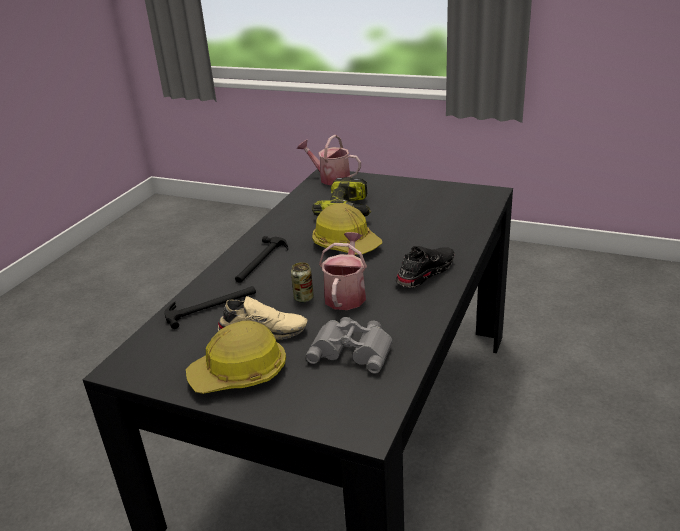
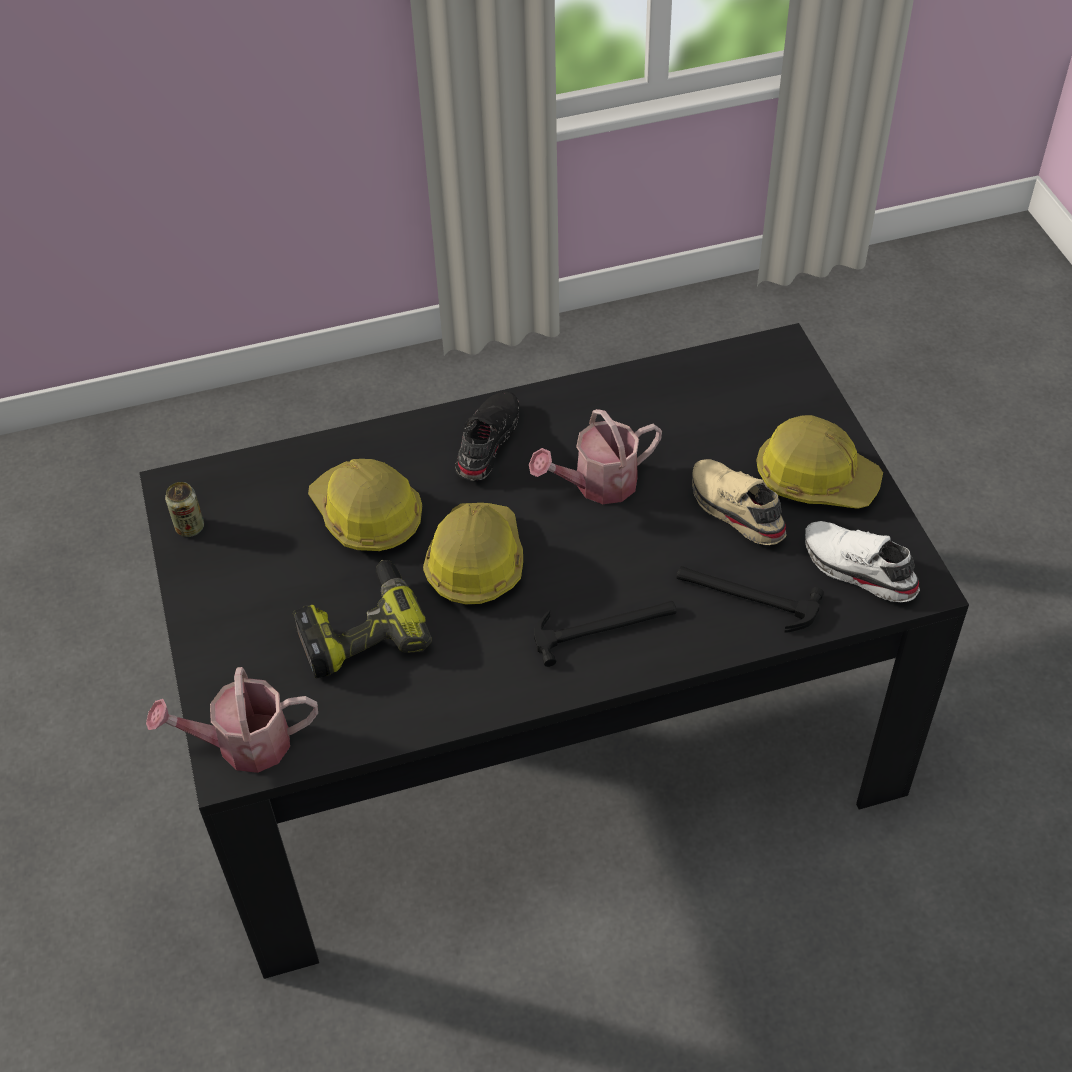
camera: 130 degrees left, 20 degrees up
can [291,262,314,303] -> can moved to [165,482,204,537]
watering can [297,135,361,185] -> watering can turned 90 degrees clockwise [146,667,318,773]
grey binoculars [305,317,393,374] -> none
black shoe [395,246,454,288] -> black shoe turned 105 degrees clockwise [455,391,519,481]
none -> hard hat [308,459,422,551]
none -> white shoe [805,521,920,602]

